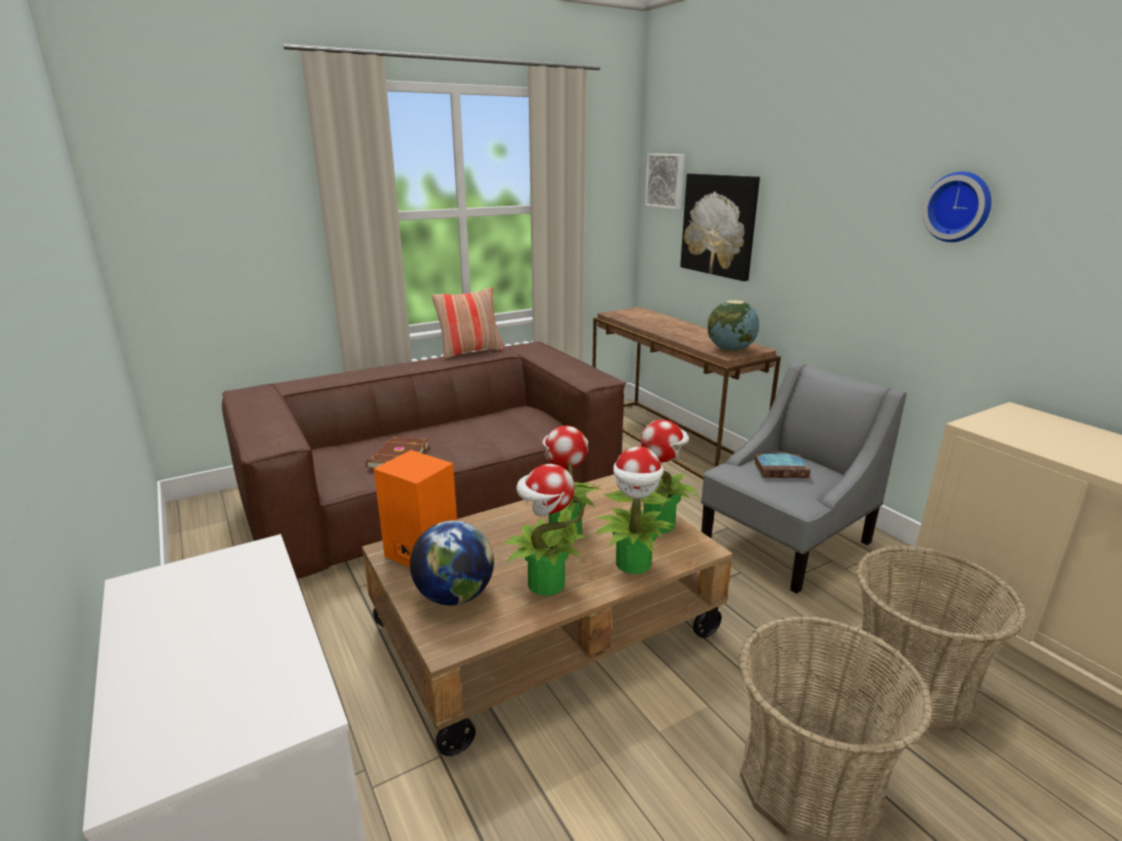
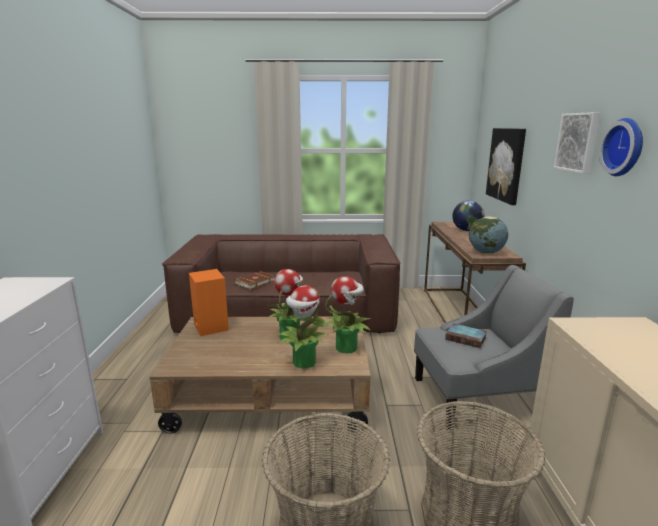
camera: 30 degrees right, 5 degrees down
globe [410,521,494,605] -> globe moved to [452,200,484,231]
pillow [432,287,504,359] -> none
potted plant [502,464,586,596] -> none
picture [645,154,685,209] -> picture moved to [554,112,601,174]

